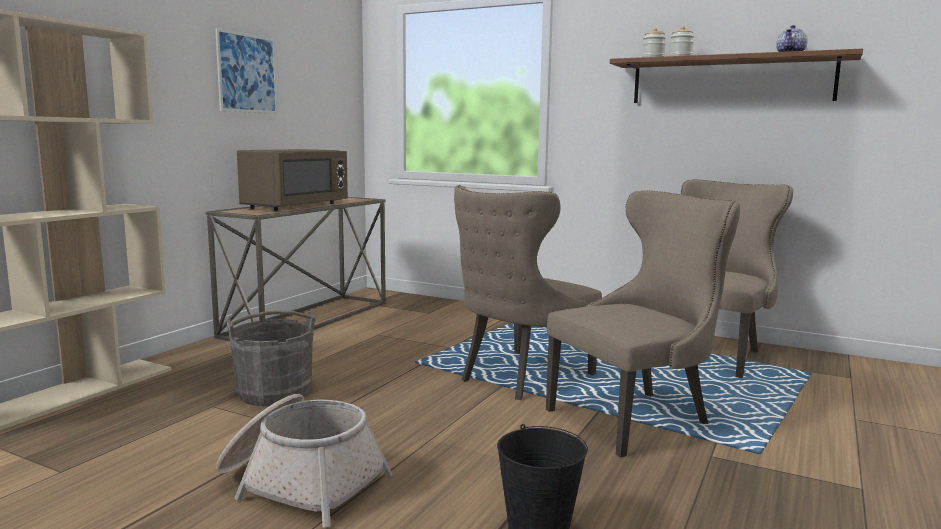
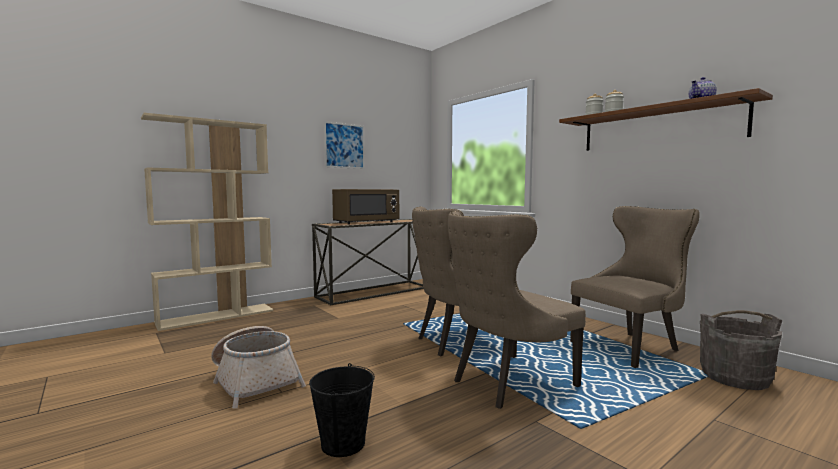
camera: 25 degrees right, 5 degrees down
grey bucket [227,310,316,406] -> grey bucket moved to [700,310,783,390]
beige chair [546,190,740,458] -> beige chair turned 150 degrees clockwise [448,211,586,409]

